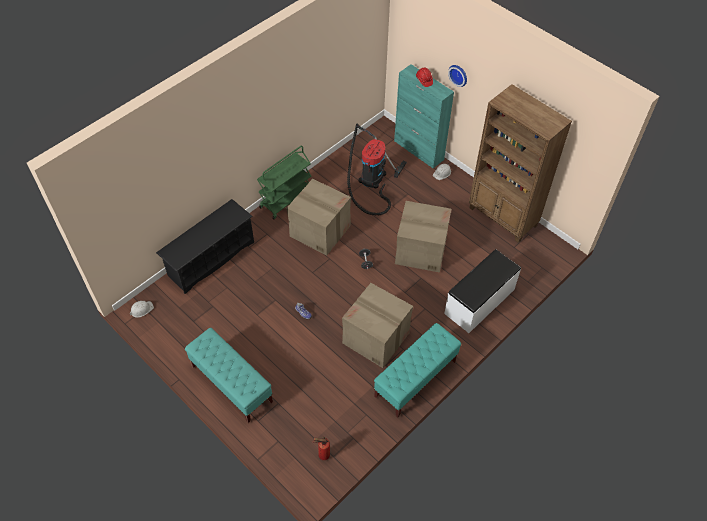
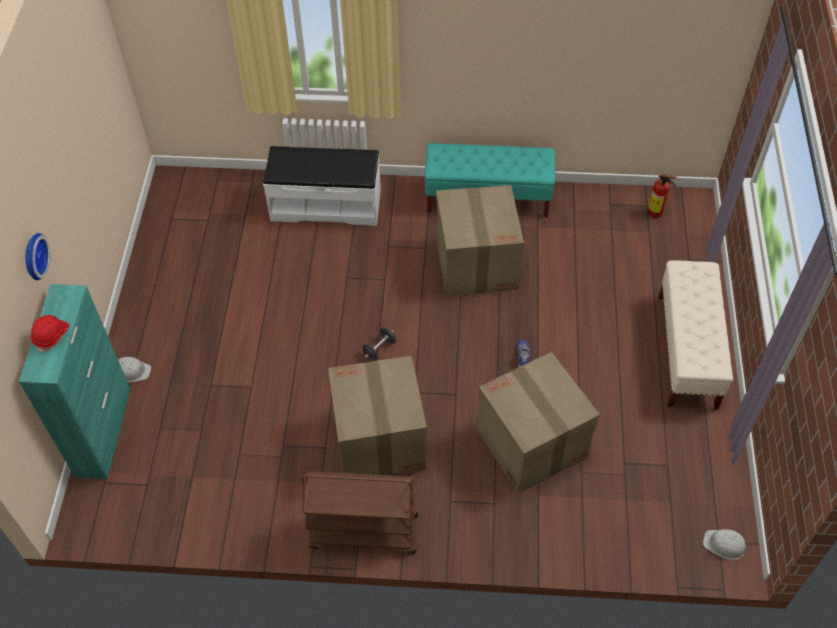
camera: 130 degrees left, 0 degrees up
black shoe rack [156,199,254,294] -> none
turquoise bench [185,328,273,423] -> beige bench [659,260,733,410]
green cart [257,146,311,219] -> brown cart [302,471,418,554]
vacuum cleaner [347,124,406,216] -> none
cardboard box [395,201,451,273] -> cardboard box moved to [476,352,600,493]
brown bookcase [469,84,572,243] -> none

